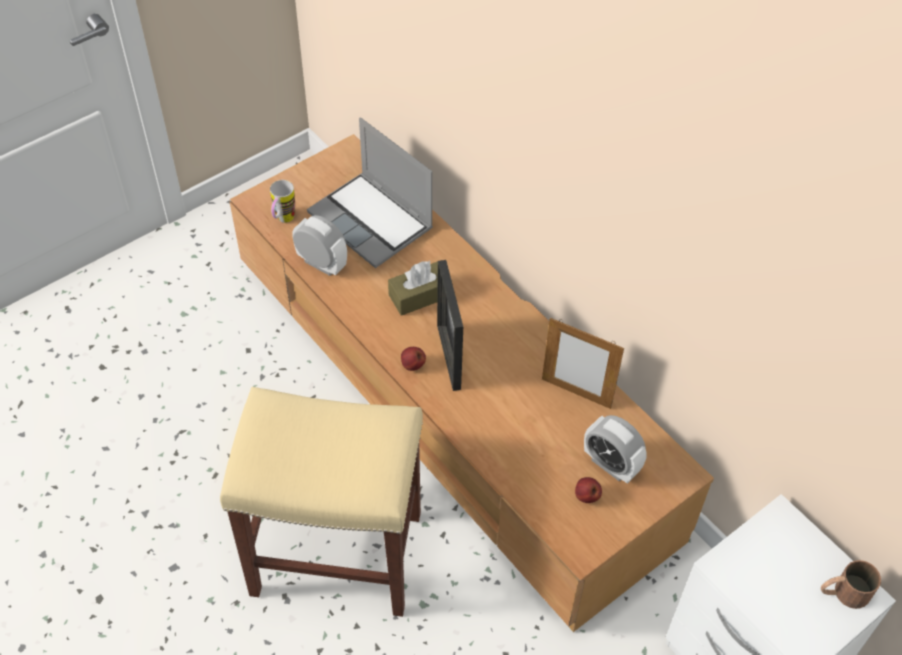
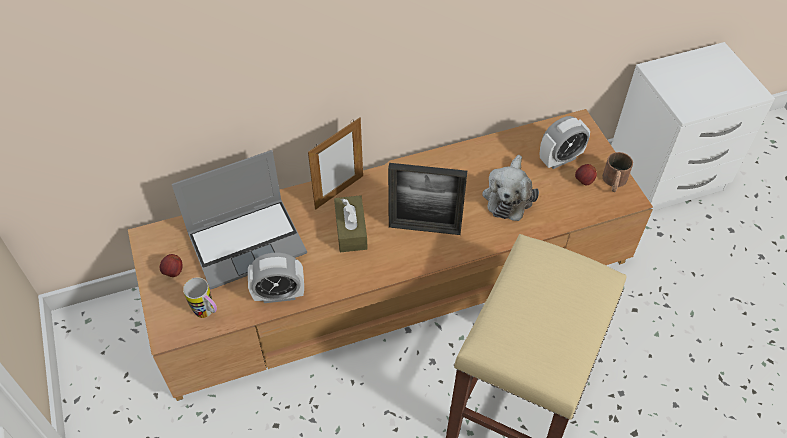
camera: 70 degrees left, 0 degrees up
alarm clock [292,215,347,276] -> alarm clock turned 150 degrees counterclockwise [248,253,304,303]
apple [401,347,426,371] -> apple moved to [160,254,183,277]
picture frame [542,318,624,409] -> picture frame moved to [308,118,363,210]
brown mug [821,560,881,609] -> brown mug moved to [602,152,633,192]
none -> plush toy [482,155,539,221]

